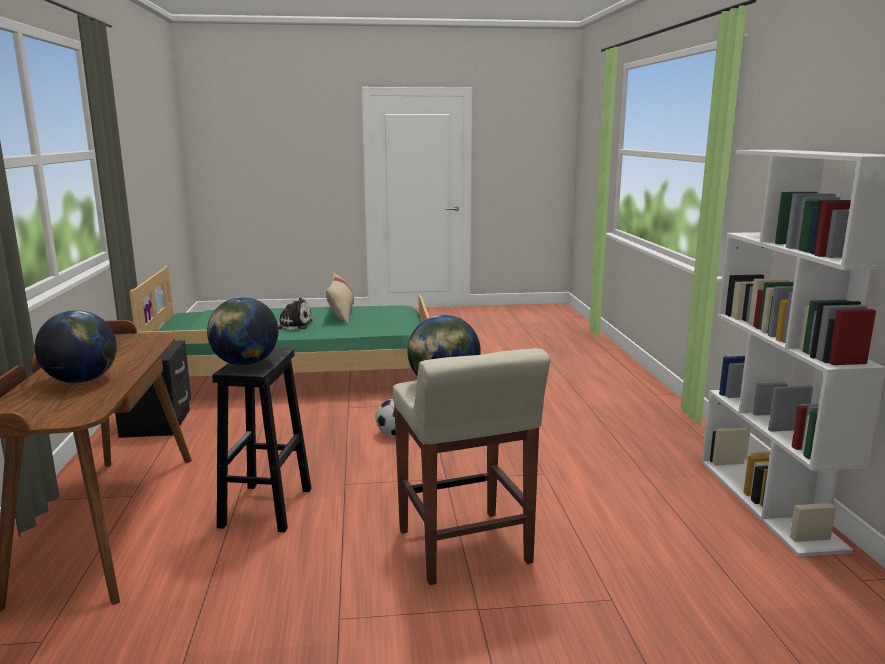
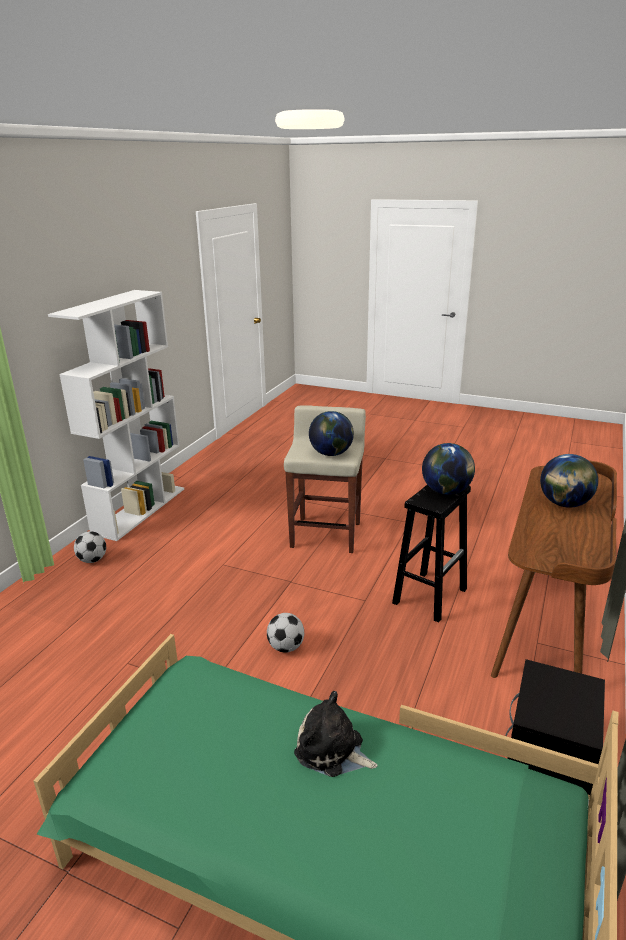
camera: 150 degrees left, 10 degrees up
beige pillow [326,272,354,324] -> none
none -> football [74,531,106,563]

